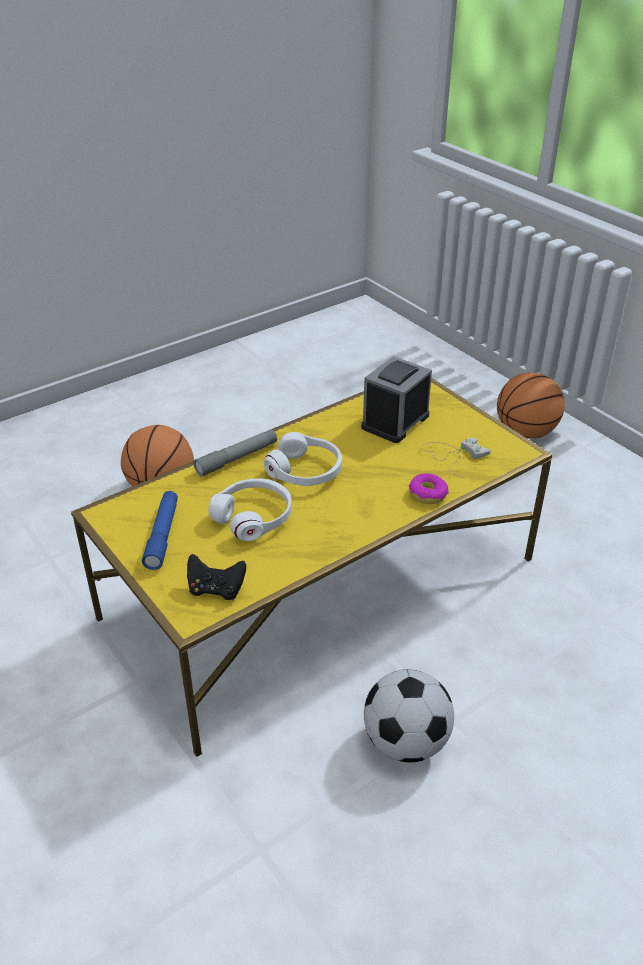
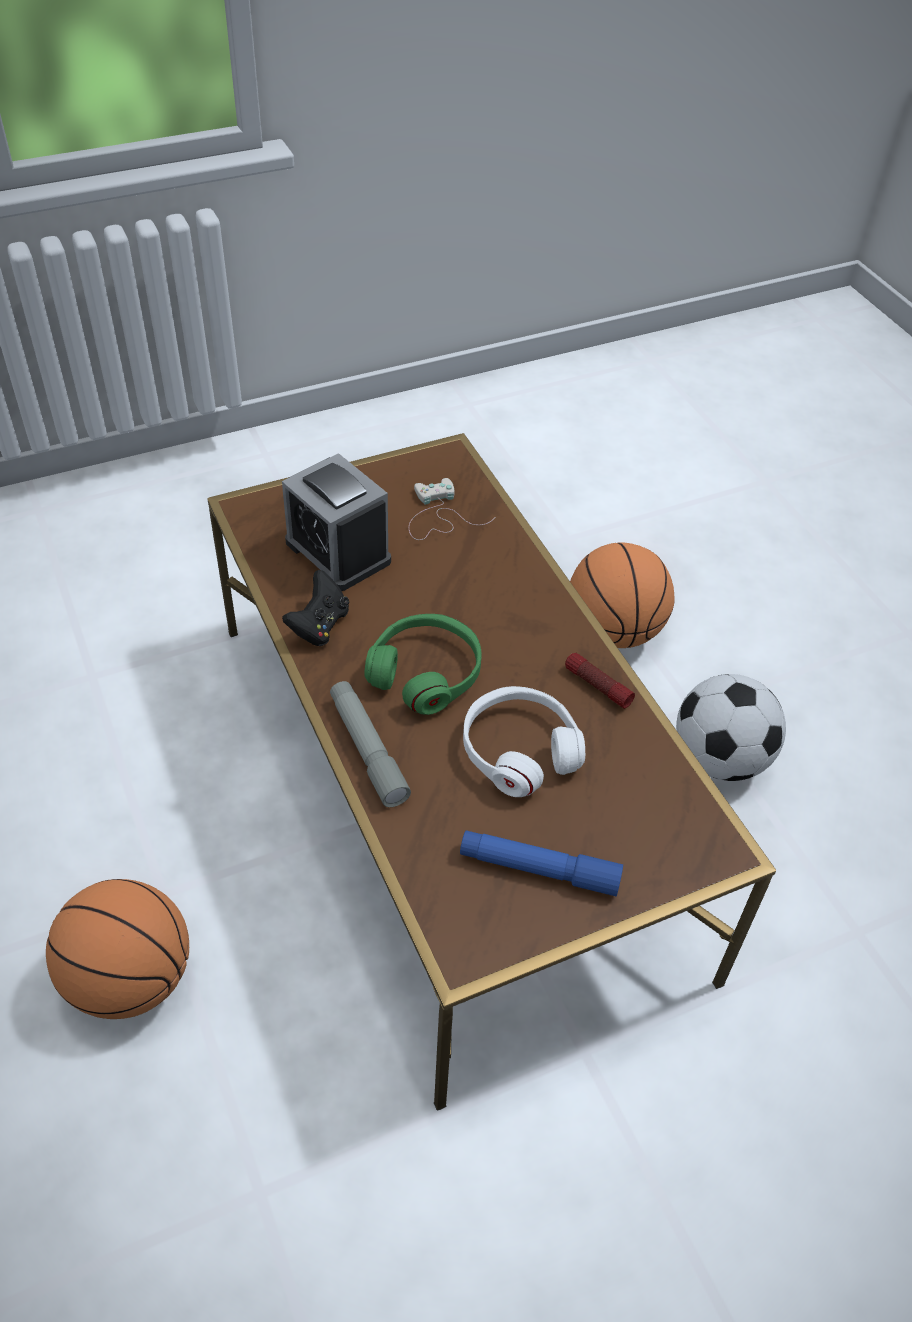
camera: 80 degrees left, 10 degrees up
yellow coffee table [71,378,552,757] -> brown coffee table [207,433,776,1111]
black game controller [187,554,246,600] -> black game controller moved to [282,570,349,646]
white headphones [264,432,342,486] -> green headphones [365,614,482,715]
donut [409,473,449,504] -> none
basketball [497,373,565,438] -> basketball moved to [570,542,674,648]
none -> flashlight [565,653,635,709]

